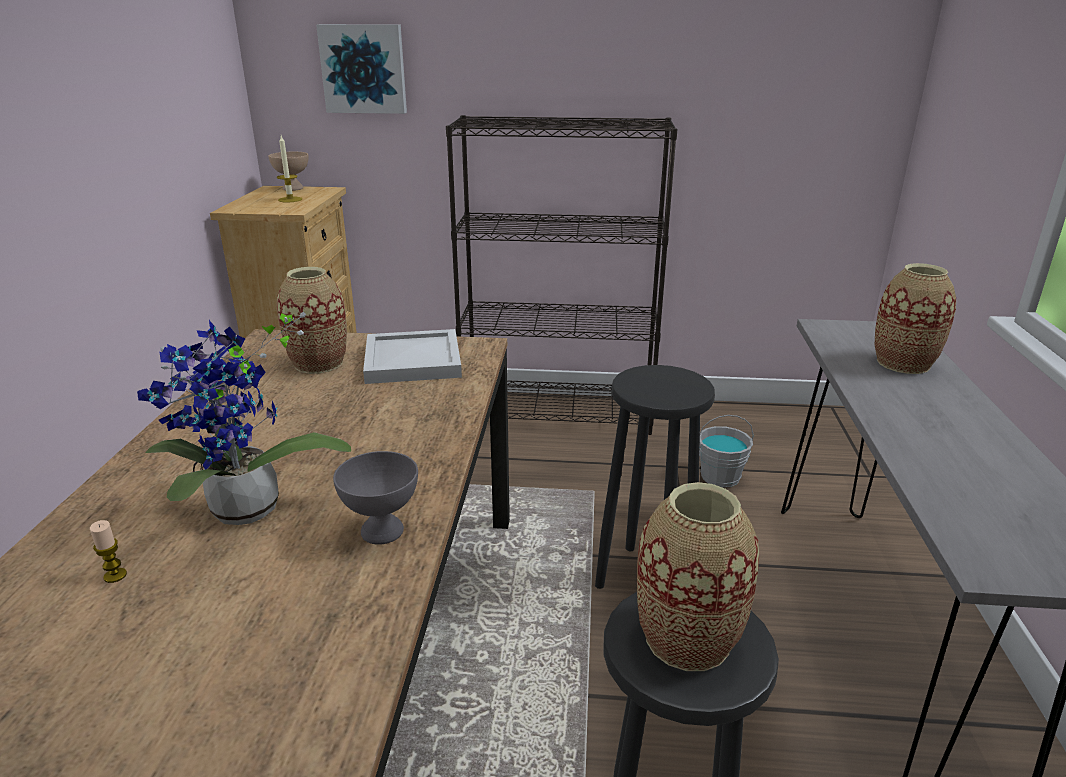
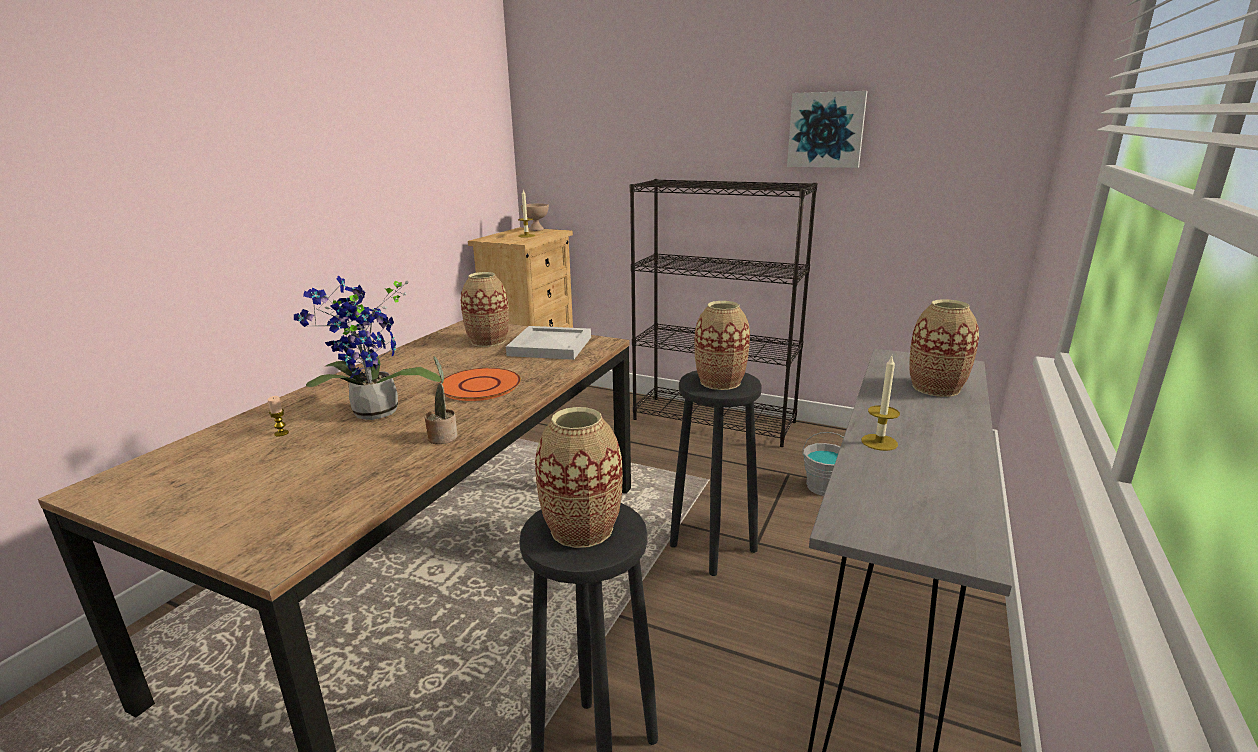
camera: 20 degrees right, 5 degrees down
picture [316,24,407,114] -> picture moved to [787,91,867,168]
grey bowl [333,451,418,545] -> potted plant [425,356,458,444]
none -> orange plate [439,368,521,401]
none -> vase [694,301,750,390]
none -> candle [861,356,900,451]

